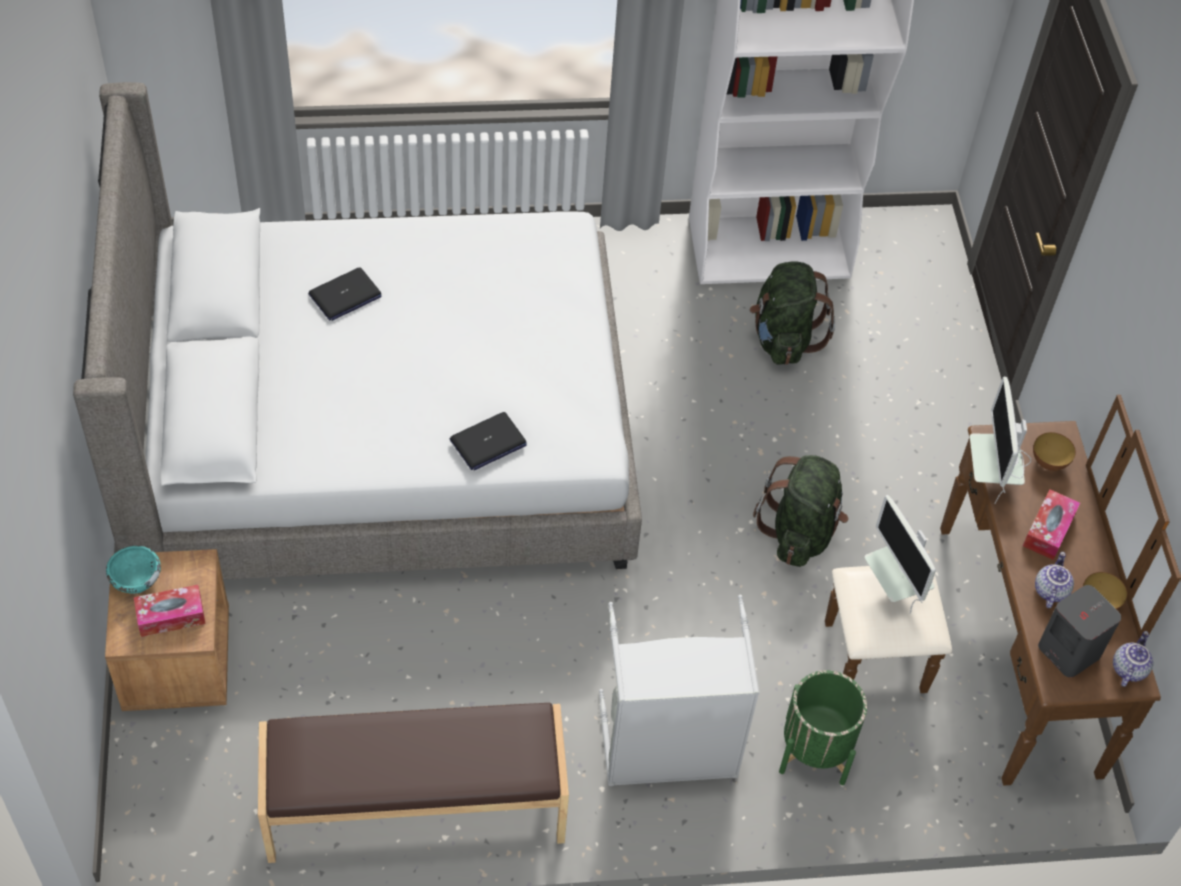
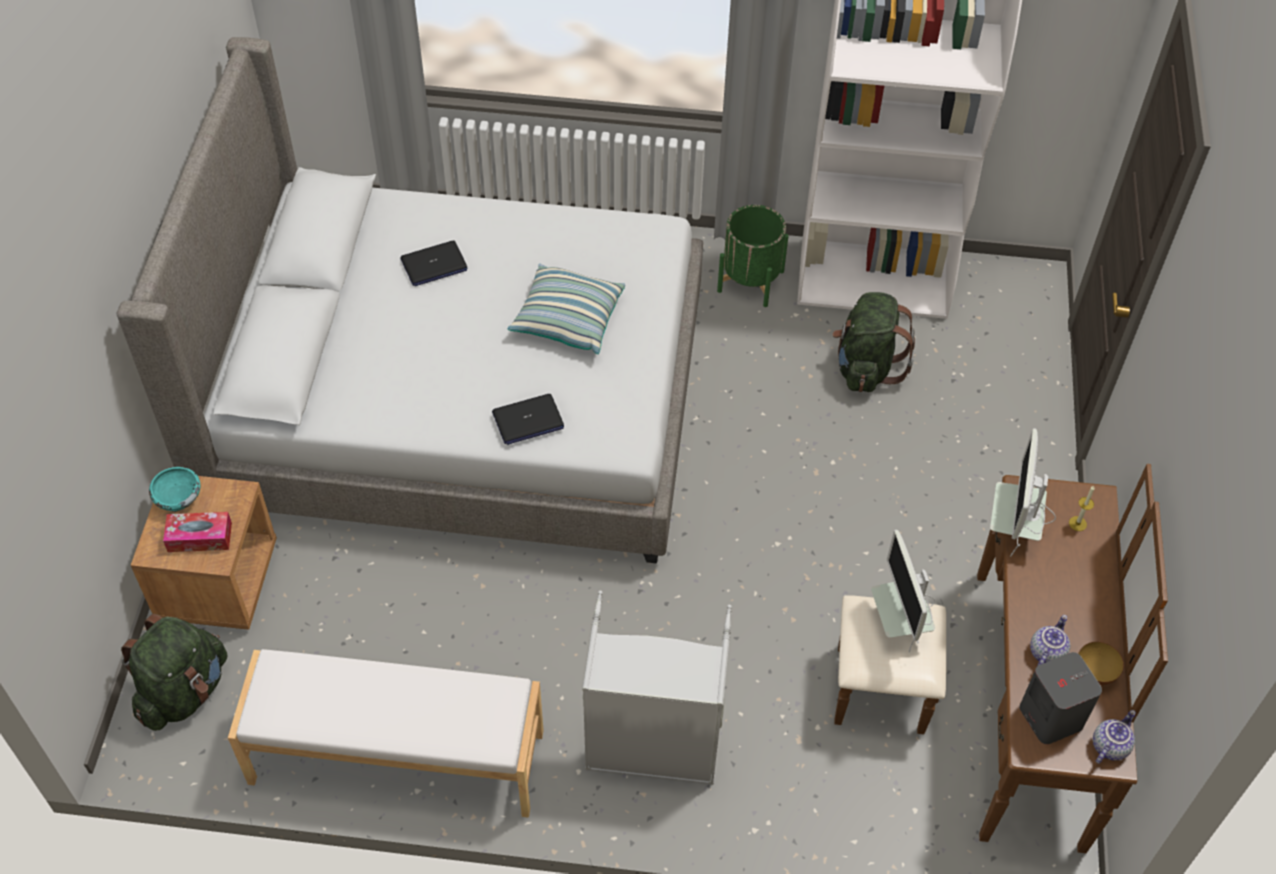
camera: 15 degrees right, 0 degrees up
brown bench [258,703,569,863] -> white bench [228,649,544,818]
green backpack [753,455,848,567] -> green backpack moved to [121,614,228,731]
green planter [779,670,867,785] -> green planter moved to [717,205,789,307]
tissue box [1023,489,1080,560] -> none
bowl [1033,432,1076,471] -> candle [1069,486,1095,531]
none -> pillow [508,264,625,354]

